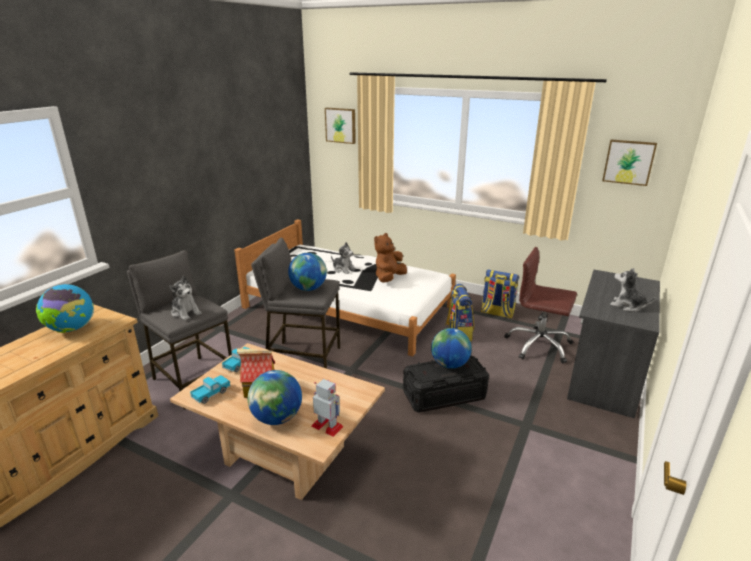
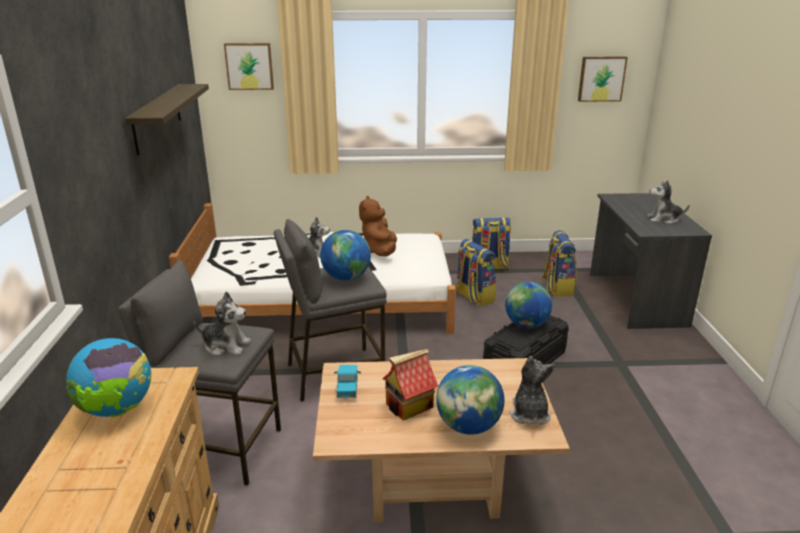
camera: 30 degrees left, 0 degrees up
toy truck [190,375,231,404] -> none
toy robot [312,379,343,437] -> plush toy [509,356,555,425]
brown office chair [504,247,577,363] -> backpack [542,230,577,296]
none -> shelf [125,84,209,156]

